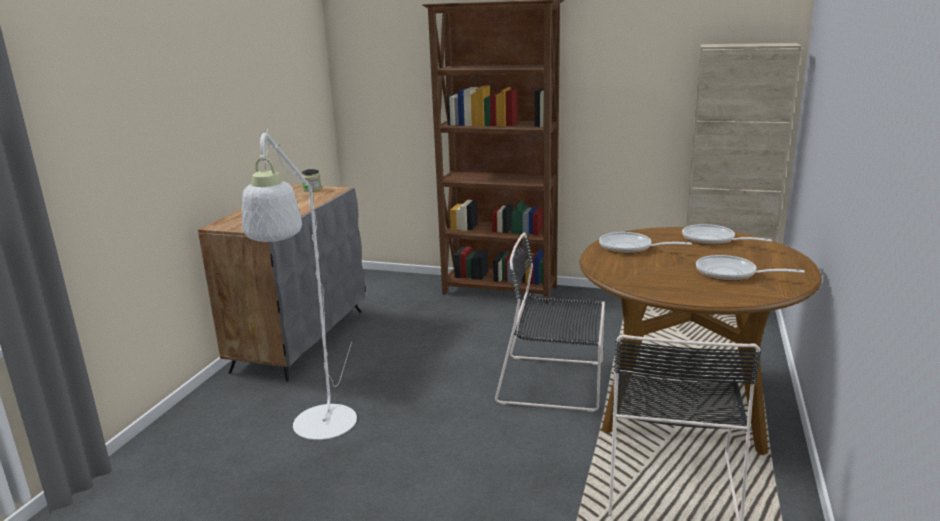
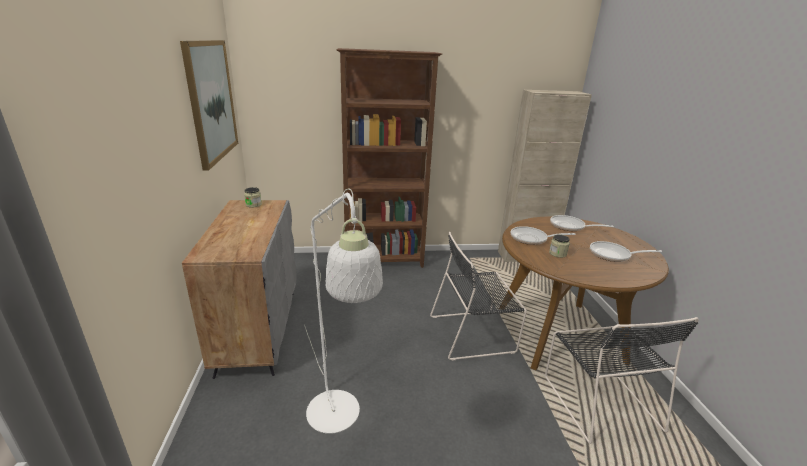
camera: 25 degrees left, 5 degrees up
none -> picture [180,40,238,170]
none -> jar [549,234,570,258]

